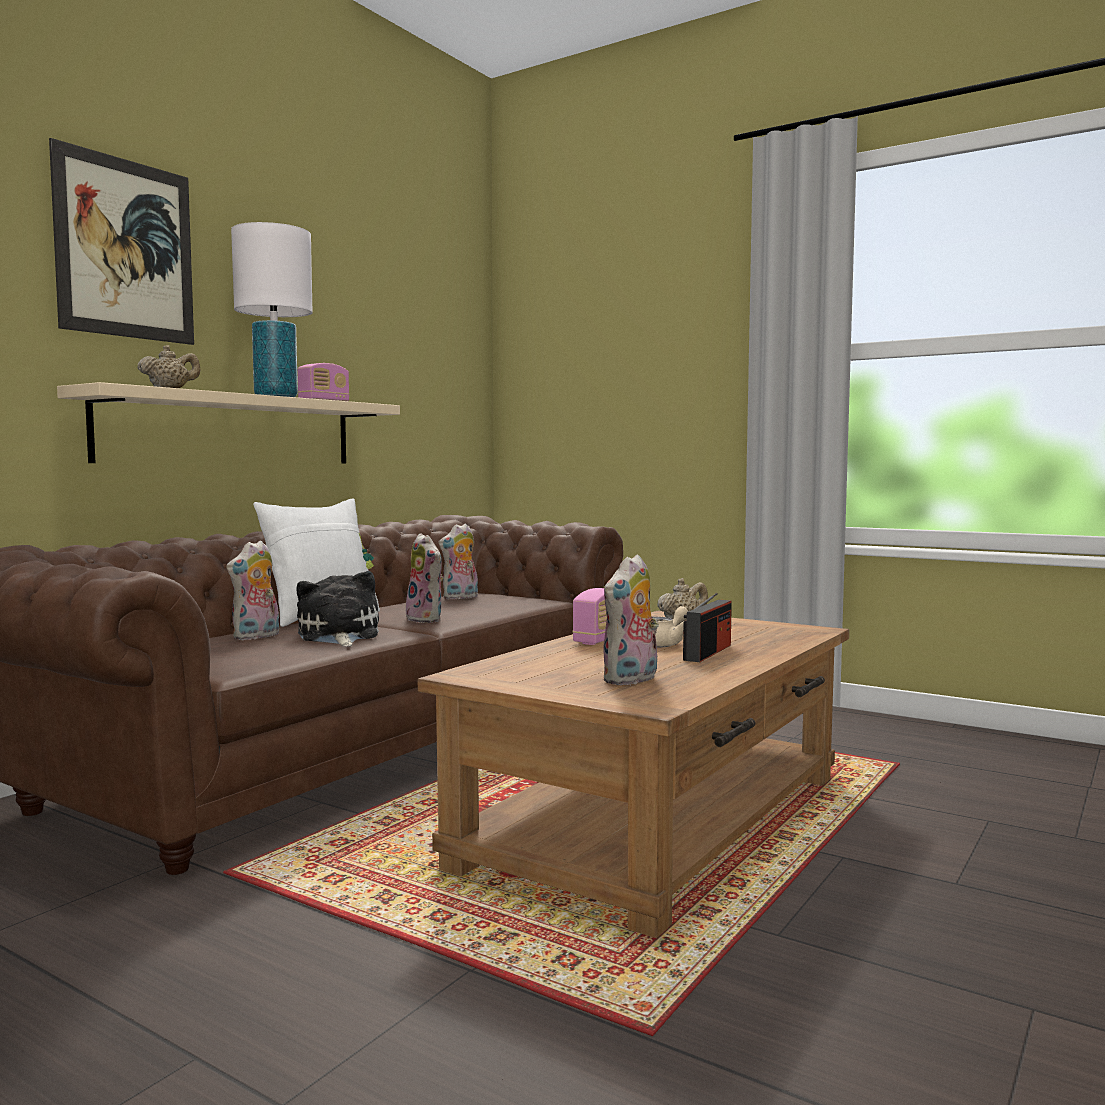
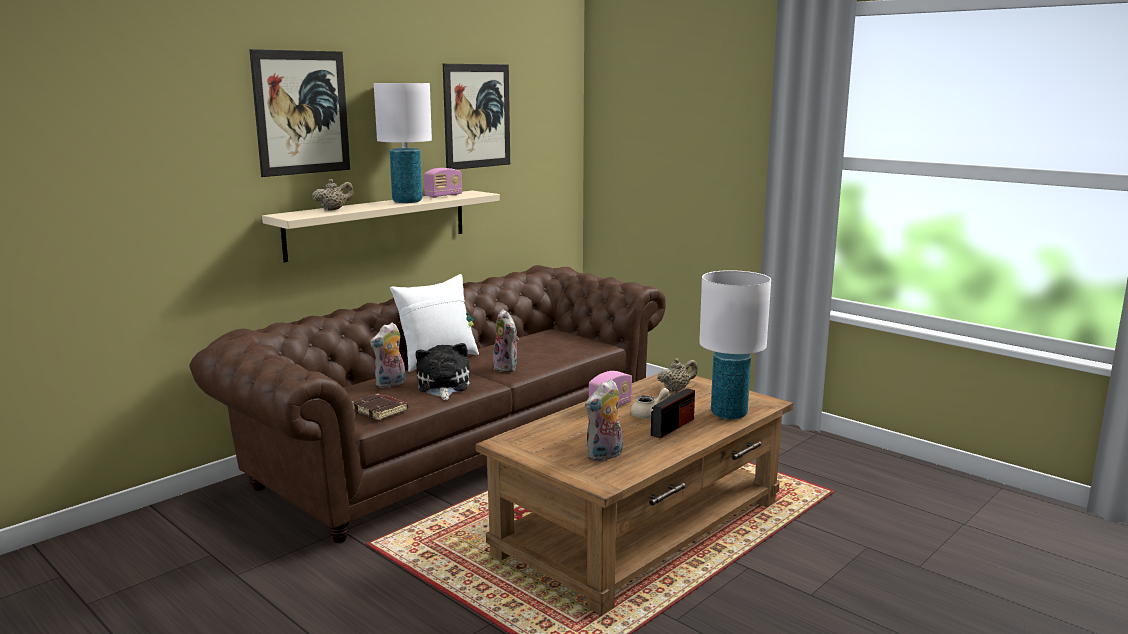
camera: 10 degrees right, 10 degrees up
plush toy [439,524,478,600] -> none
none -> brown book [352,393,408,420]
none -> picture [443,64,510,170]
none -> white table lamp [699,270,771,419]

